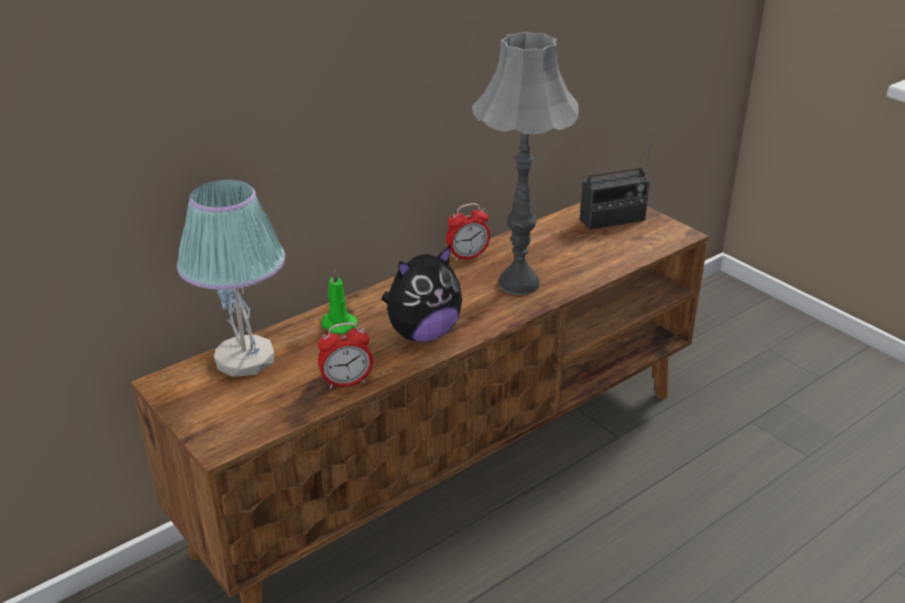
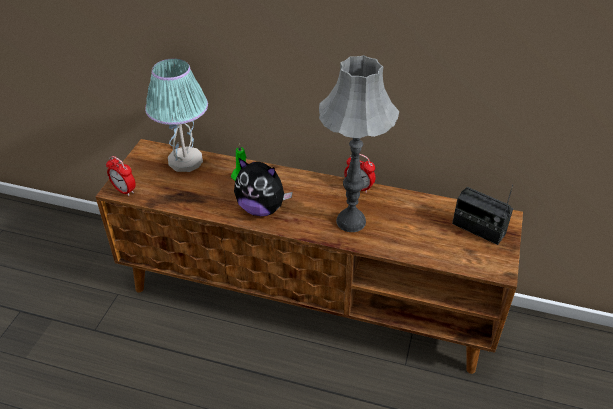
camera: 55 degrees right, 10 degrees up
alarm clock [318,322,373,389] -> alarm clock moved to [106,156,136,196]

